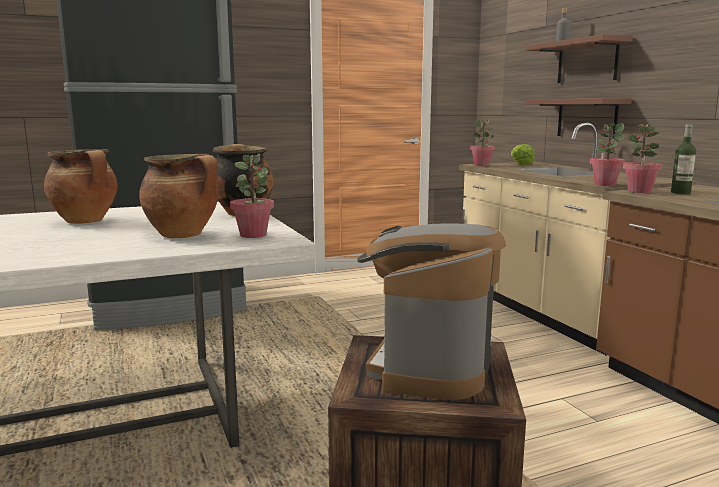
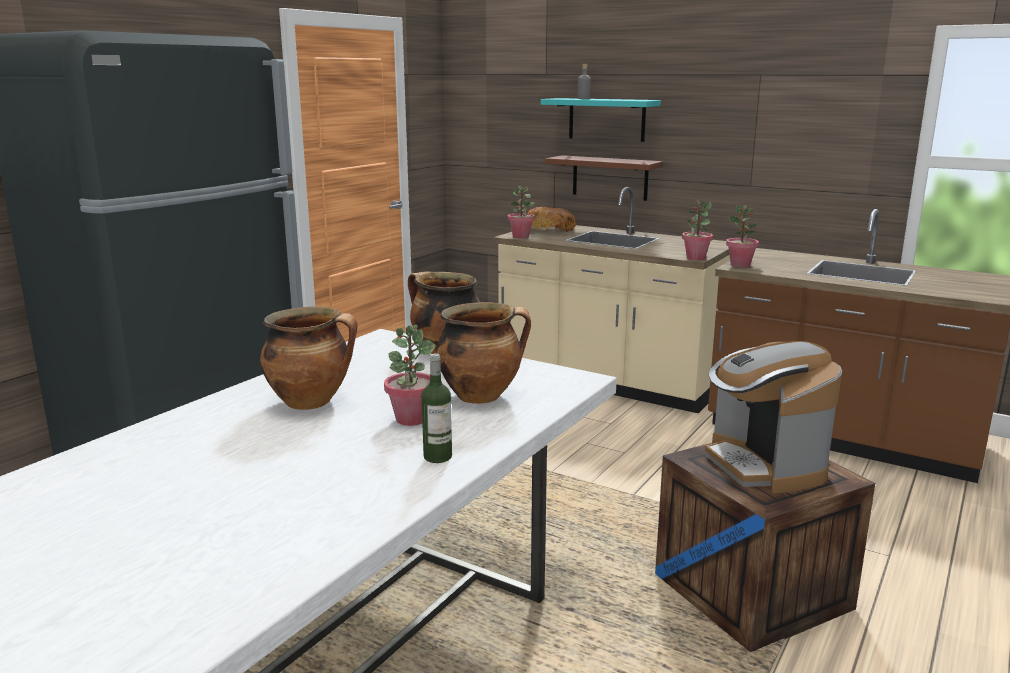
camera: 35 degrees left, 5 degrees up
potted plant [230,153,274,238] -> potted plant moved to [384,325,436,426]
lettuce [511,144,535,165] -> bread [527,207,576,232]
brown shelf [526,34,633,83] -> turquoise shelf [541,98,661,142]
bottle [671,124,696,194] -> bottle moved to [422,354,452,463]

